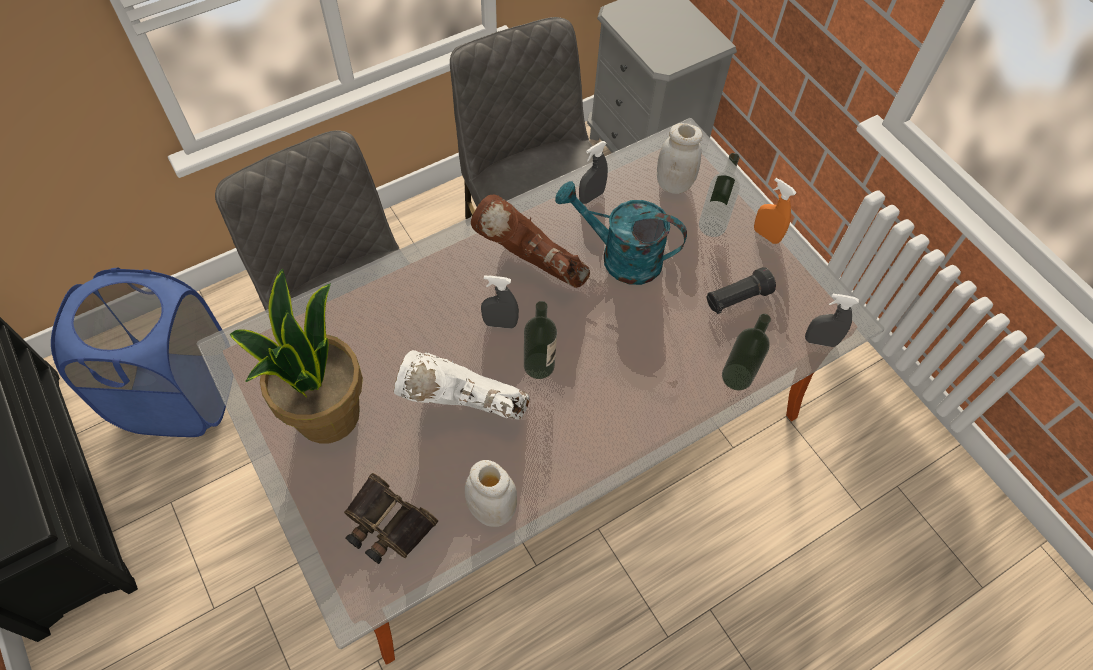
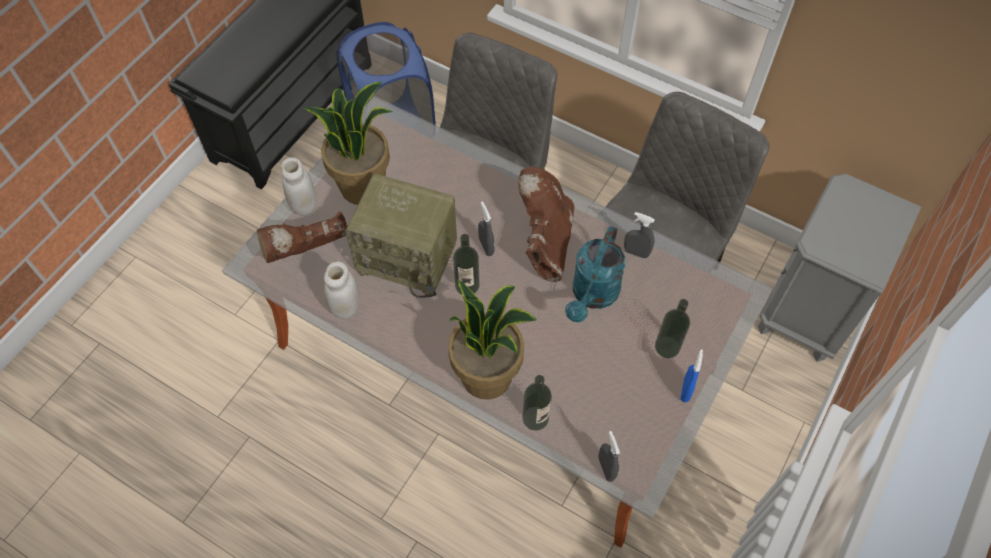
camera: 65 degrees right, 0 degrees up
binoculars [344,473,438,564] -> brown boot [257,211,347,263]
white boot [394,350,530,419] -> radio [345,174,457,298]
turquoise watering can [555,181,687,285] -> turquoise watering can turned 150 degrees counterclockwise [565,226,625,322]
white jar [657,123,702,194] -> white jar moved to [281,157,316,215]
black flashlight [706,267,776,314] -> none
orange spray bottle [754,178,796,244] -> blue spray bottle [680,349,703,402]
none -> potted plant [448,279,537,400]

